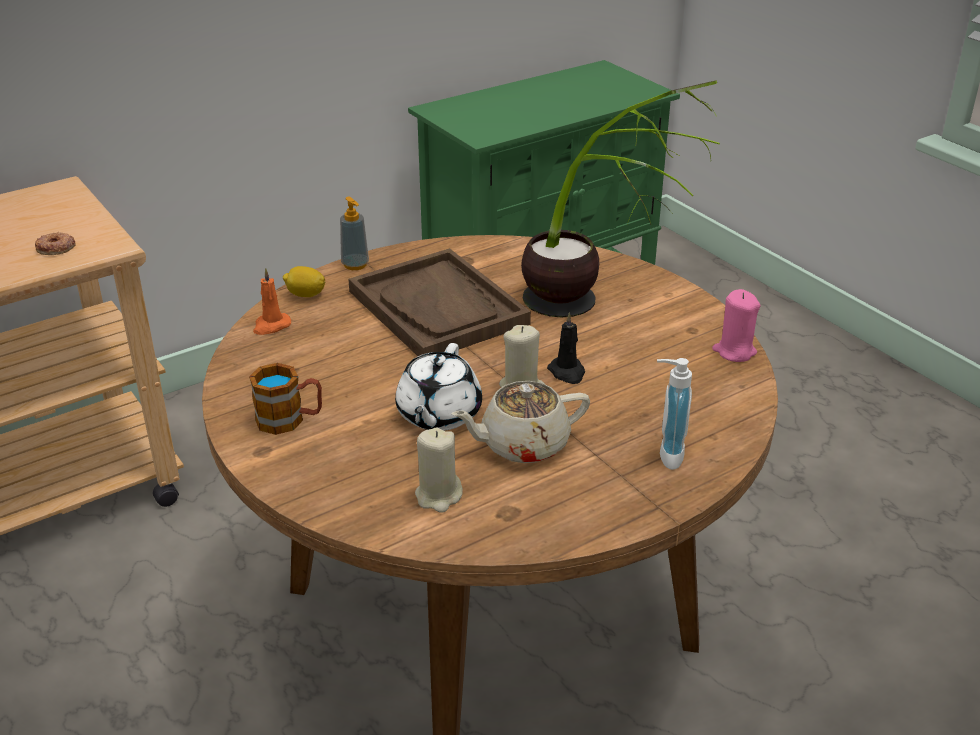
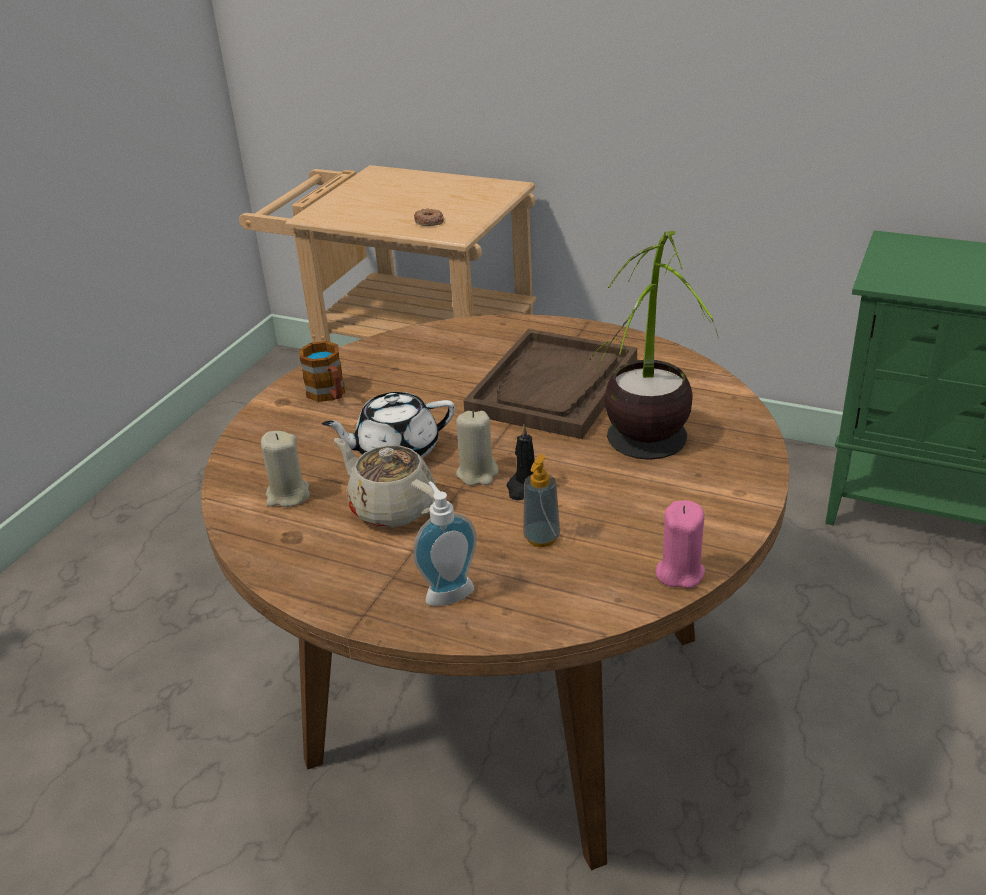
camera: 60 degrees right, 0 degrees up
orange candle [253,268,291,335] -> none
lemon [283,266,325,297] -> none
soap dispenser [340,197,369,270] -> soap dispenser moved to [523,454,560,547]

